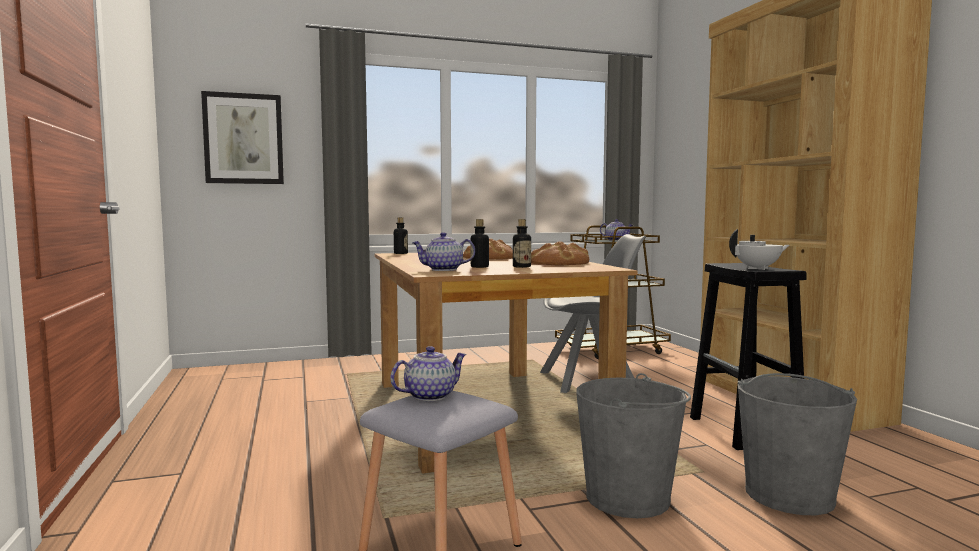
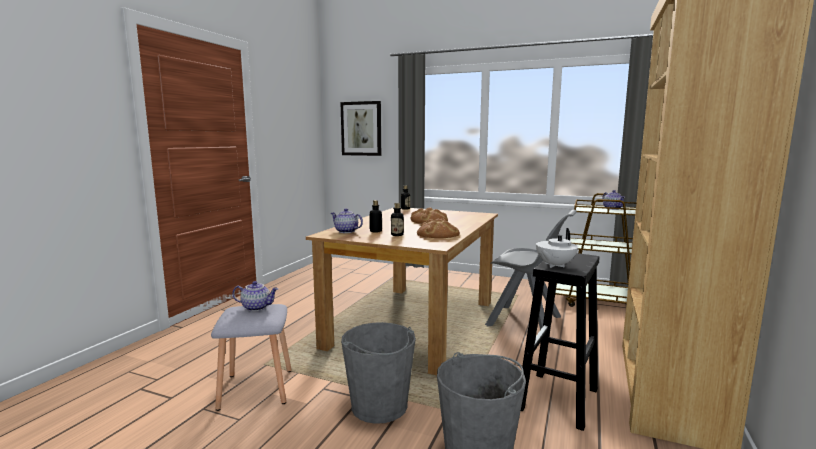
camera: 40 degrees right, 5 degrees up
white teapot [729,229,789,270] -> white teapot turned 105 degrees clockwise [536,228,578,268]

